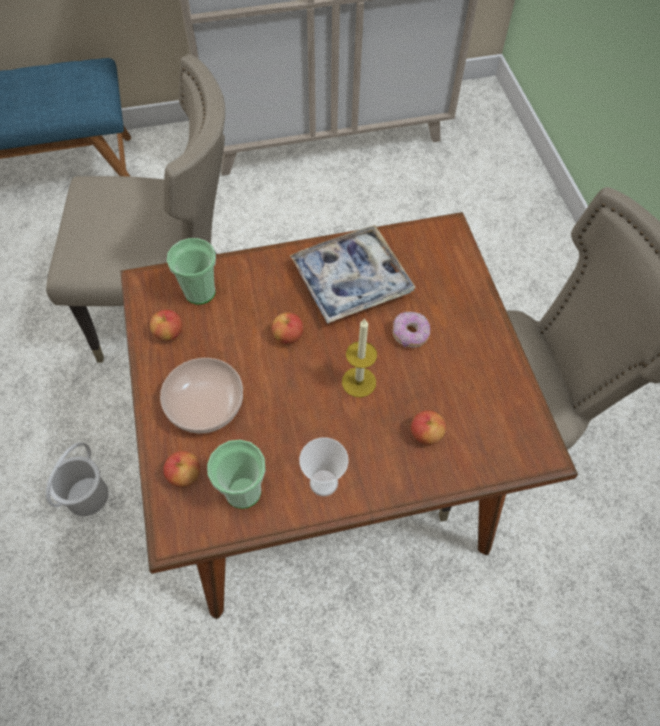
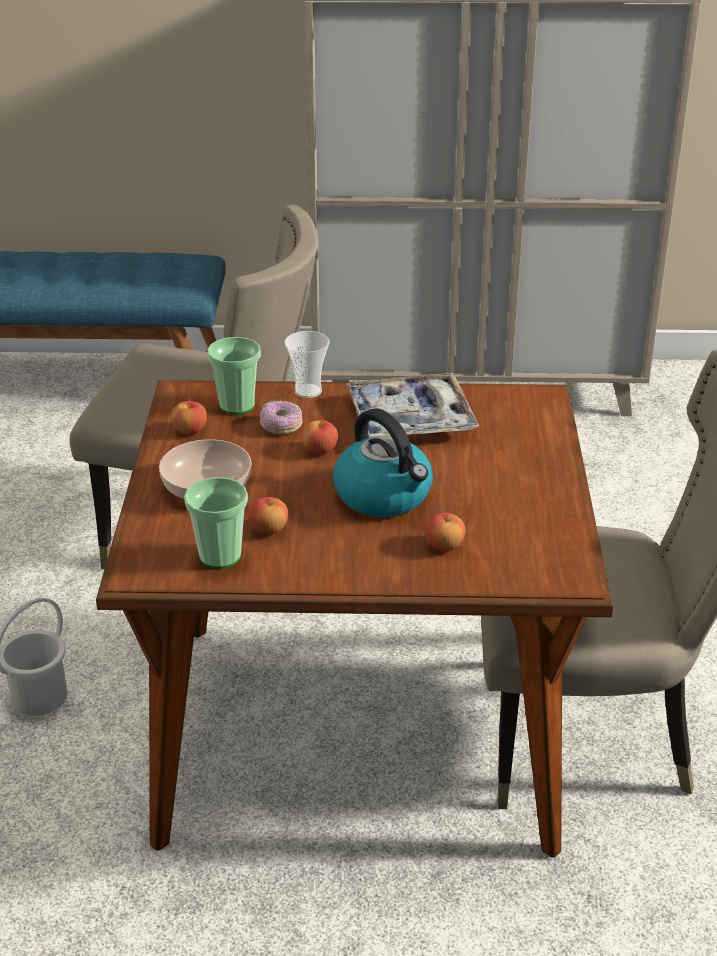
camera: 15 degrees right, 25 degrees down
apple [163,451,200,487] -> apple moved to [249,497,288,535]
cup [299,437,349,496] -> cup moved to [285,331,330,398]
candle [342,318,377,398] -> kettle [333,408,433,517]
donut [393,312,430,348] -> donut moved to [260,401,303,434]

